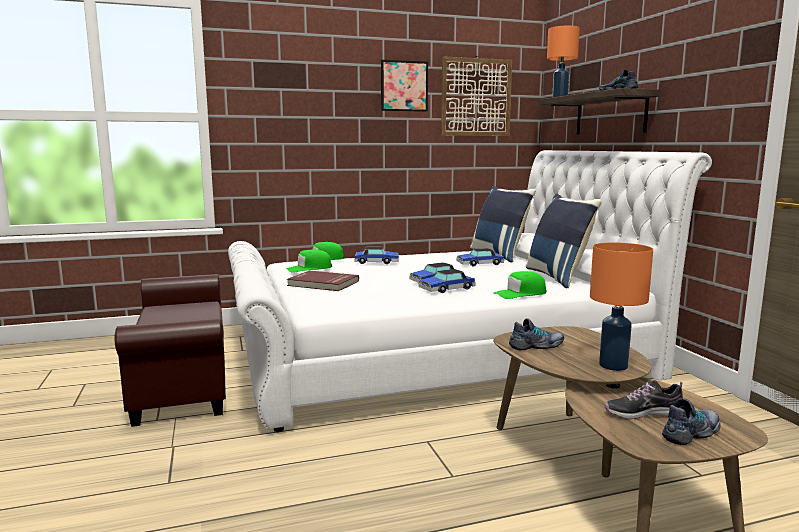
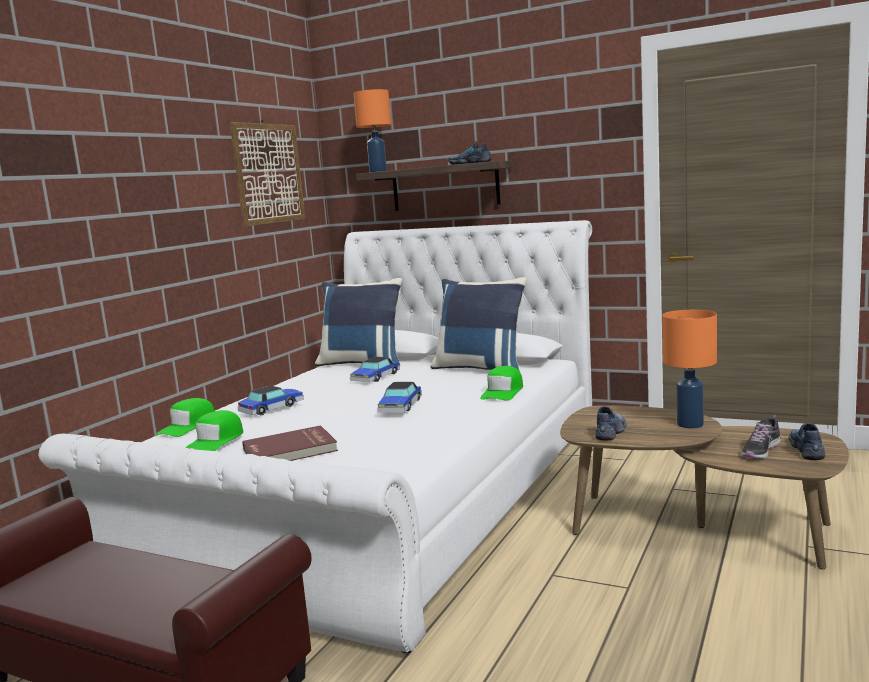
camera: 45 degrees left, 0 degrees up
picture [381,60,428,112] -> none
toy car [419,269,476,293] -> none

